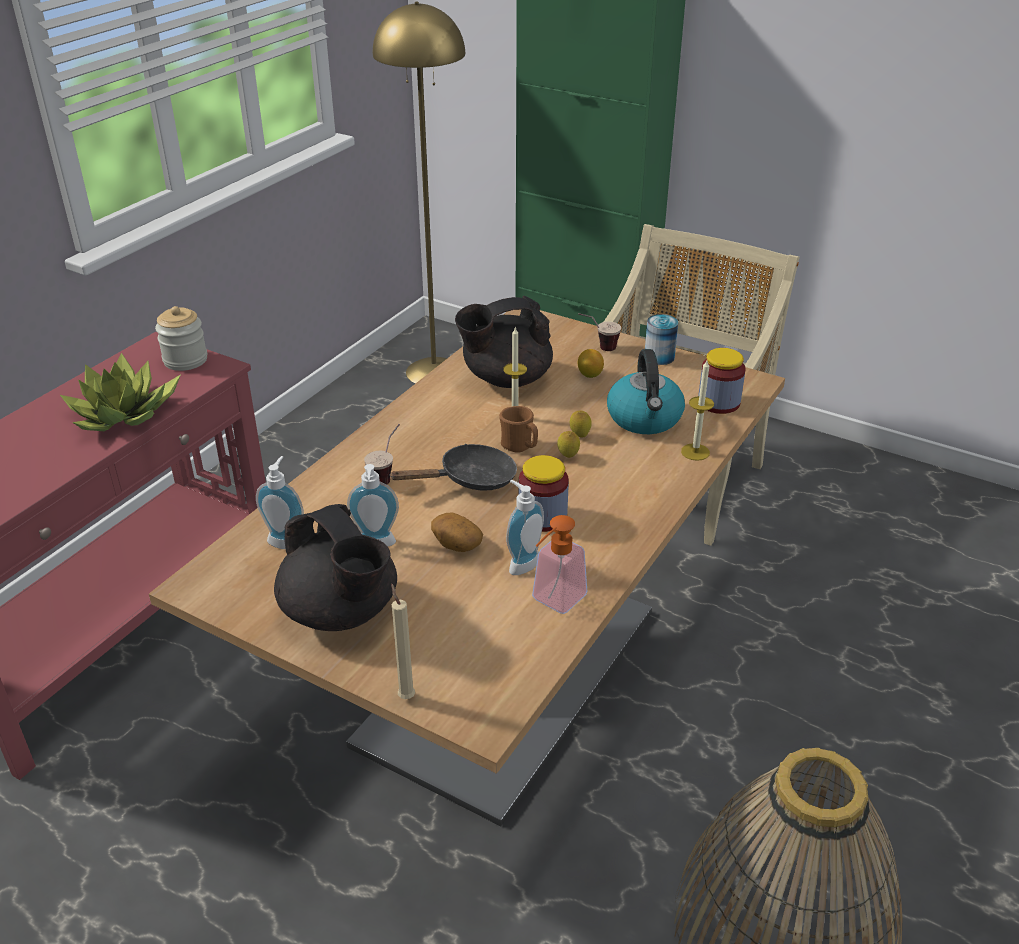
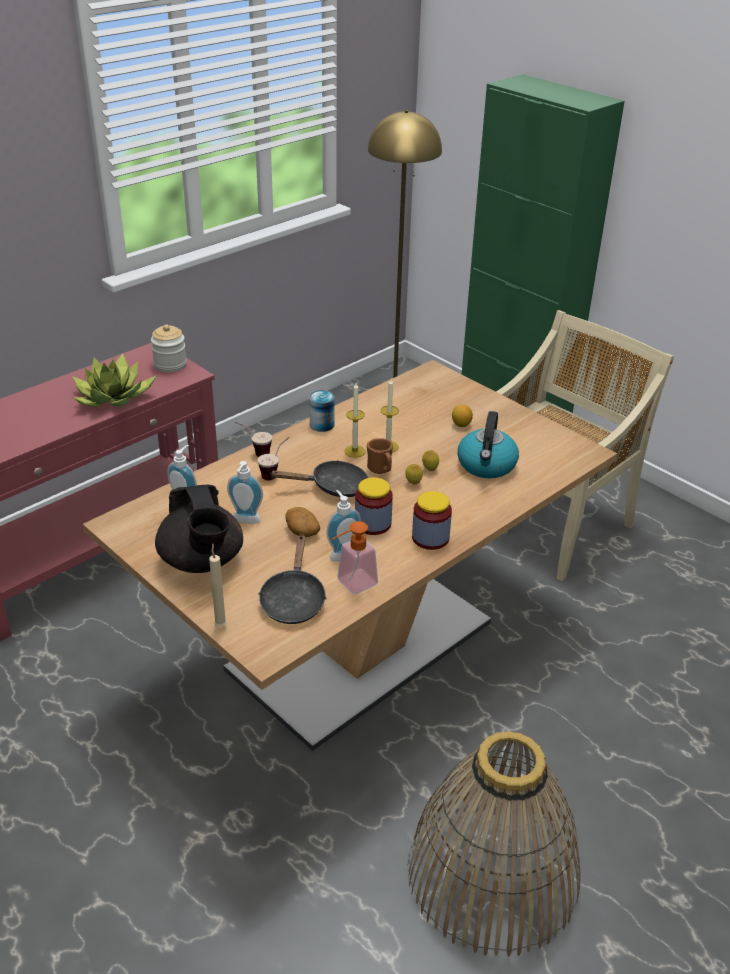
camera: 15 degrees right, 0 degrees up
black teapot [455,296,553,388] -> none
cup [578,313,621,351] -> cup moved to [235,422,272,457]
can [645,314,678,365] -> can moved to [309,390,335,432]
candle [681,360,714,461] -> candle moved to [344,383,365,458]
jar [698,348,746,414] -> jar moved to [412,491,452,550]
none -> black frying pan [258,534,327,624]

